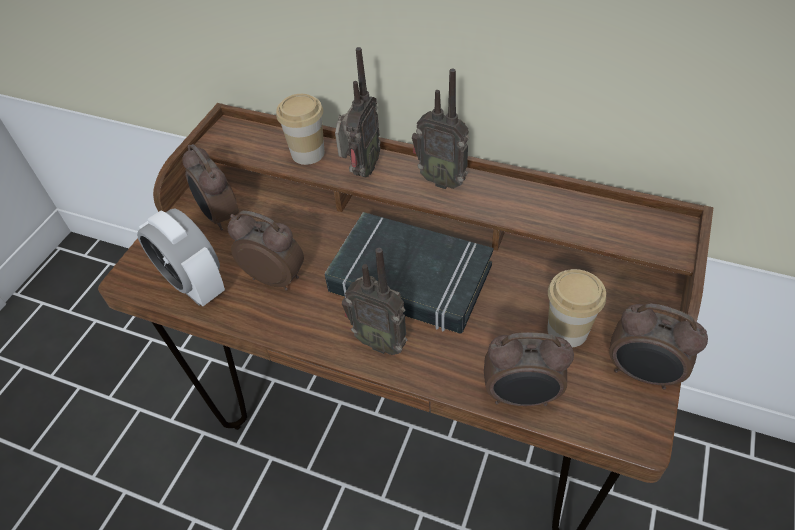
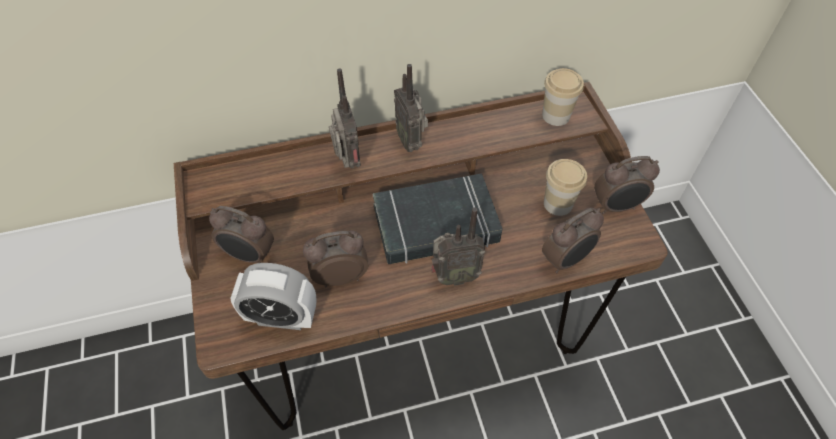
camera: 40 degrees left, 5 degrees up
cup [276,94,325,165] -> cup moved to [542,68,584,126]
radio [412,69,469,189] -> radio turned 75 degrees clockwise [394,64,428,152]

